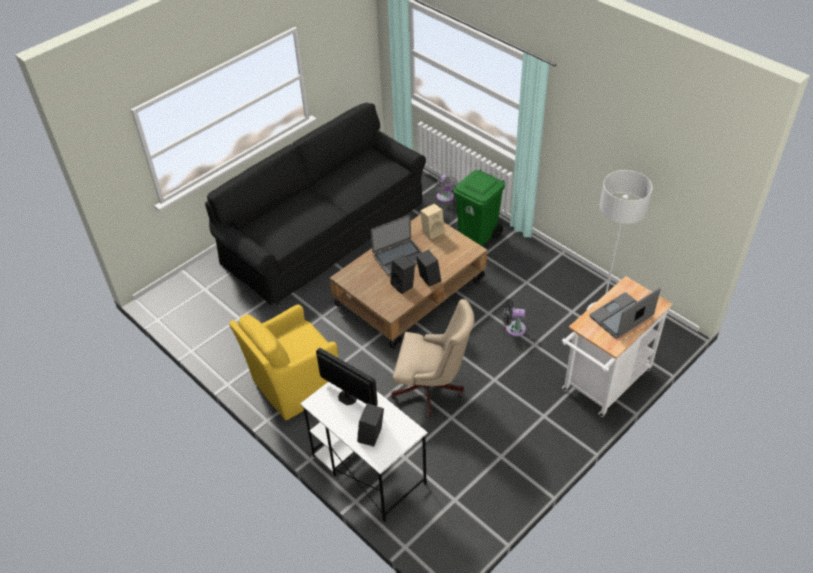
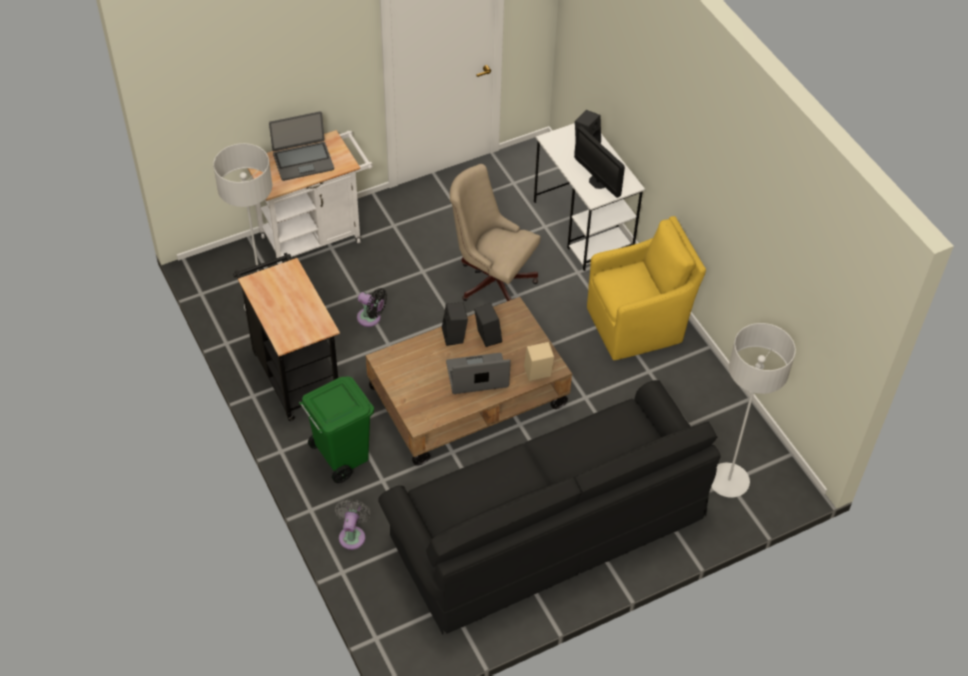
camera: 165 degrees left, 5 degrees up
beige speaker [420,204,445,240] -> beige speaker moved to [524,342,554,381]
none -> black cart [233,253,340,421]
none -> grey floor lamp [711,323,796,498]

